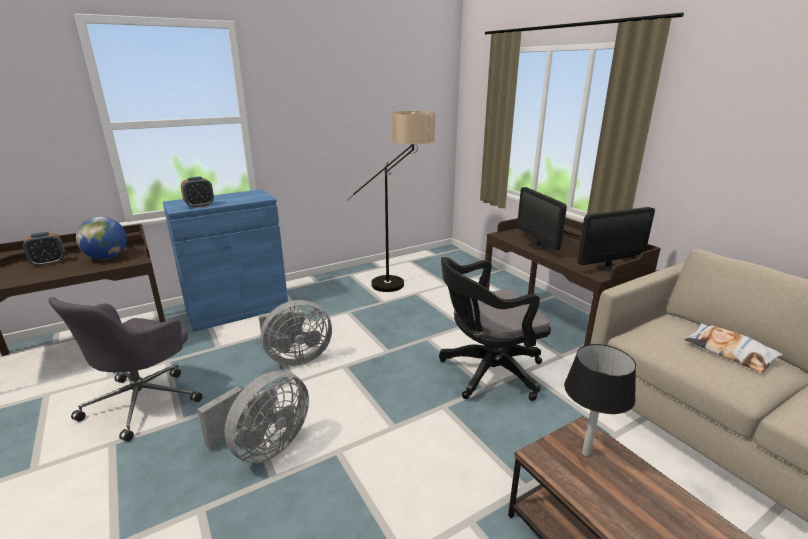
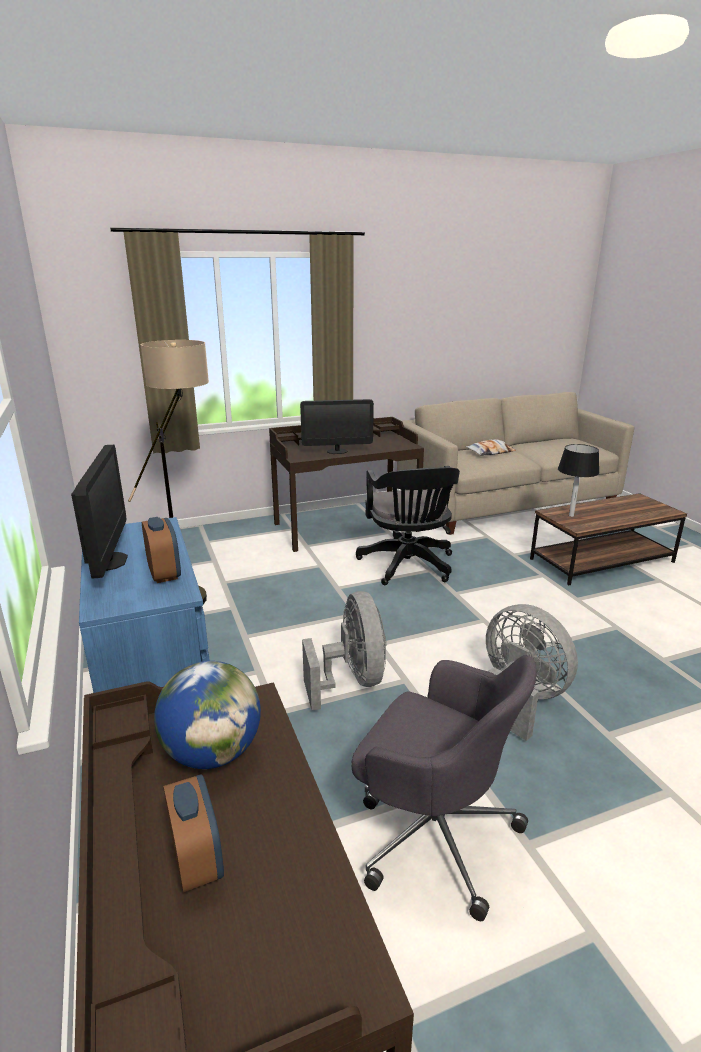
camera: 80 degrees left, 0 degrees up
monitor [577,207,655,271] -> monitor moved to [71,445,128,579]

